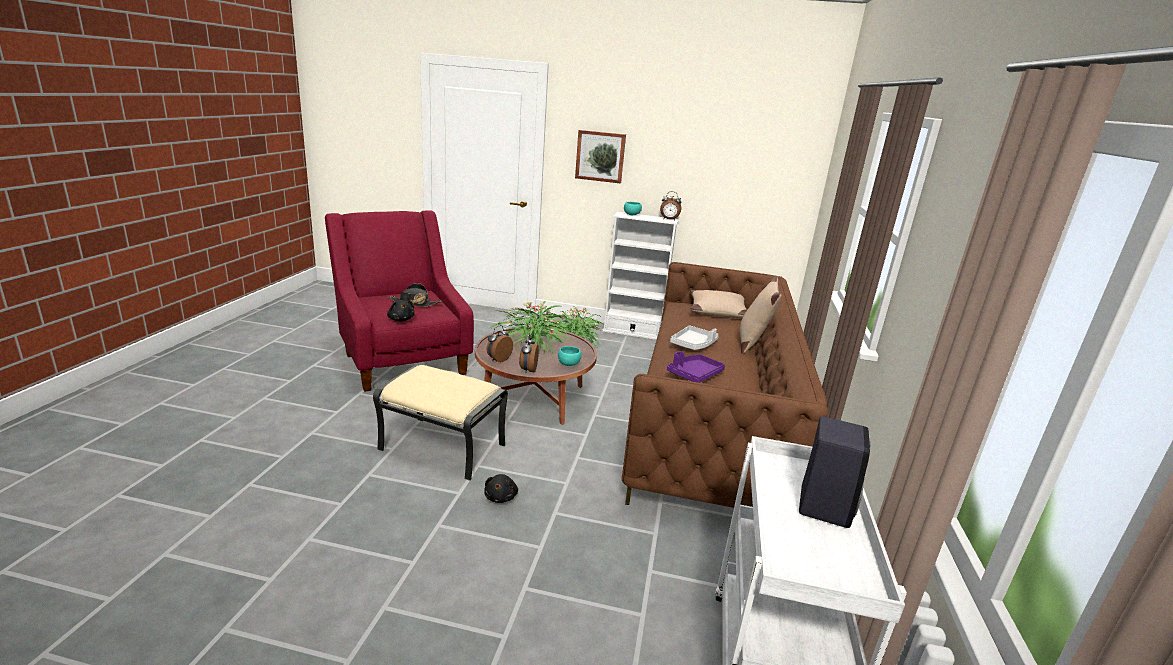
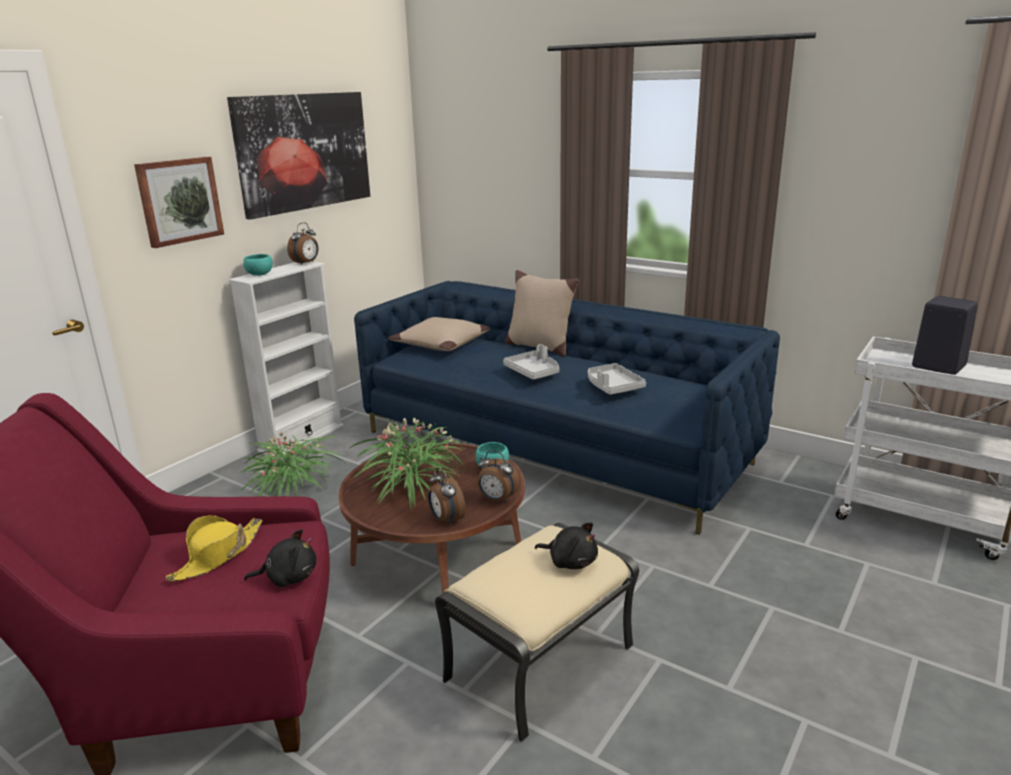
camera: 65 degrees left, 0 degrees up
black hat [388,283,442,307] -> yellow hat [165,515,262,582]
black plush toy [484,474,518,503] -> black plush toy moved to [535,522,598,569]
brown sofa [622,262,829,508] -> blue sofa [354,281,780,535]
purple tray [667,351,725,383] -> grey tray [588,363,646,395]
none -> picture [227,92,370,220]

